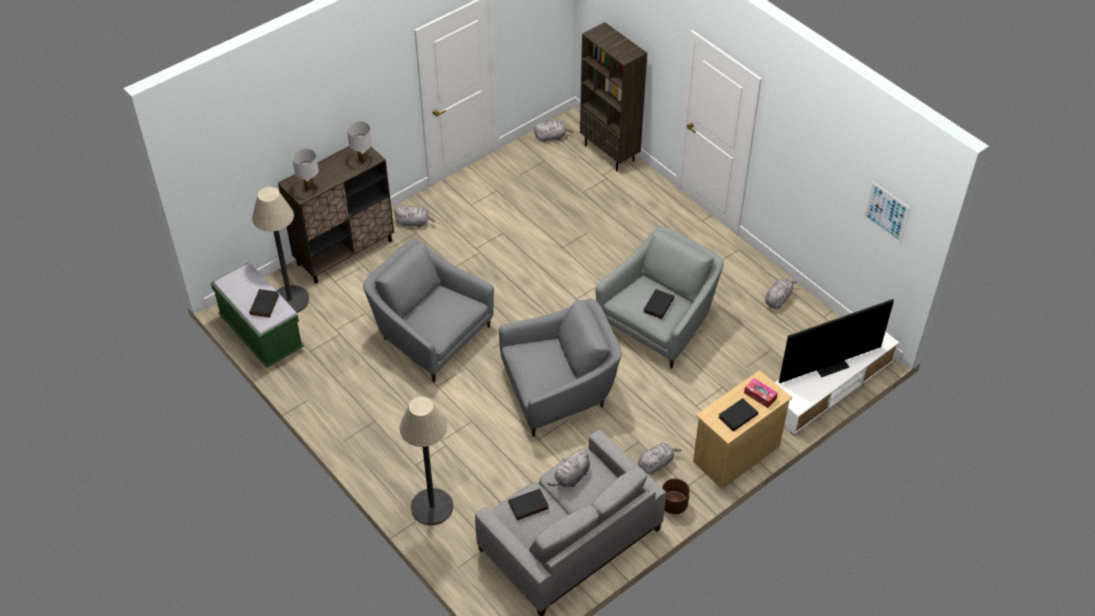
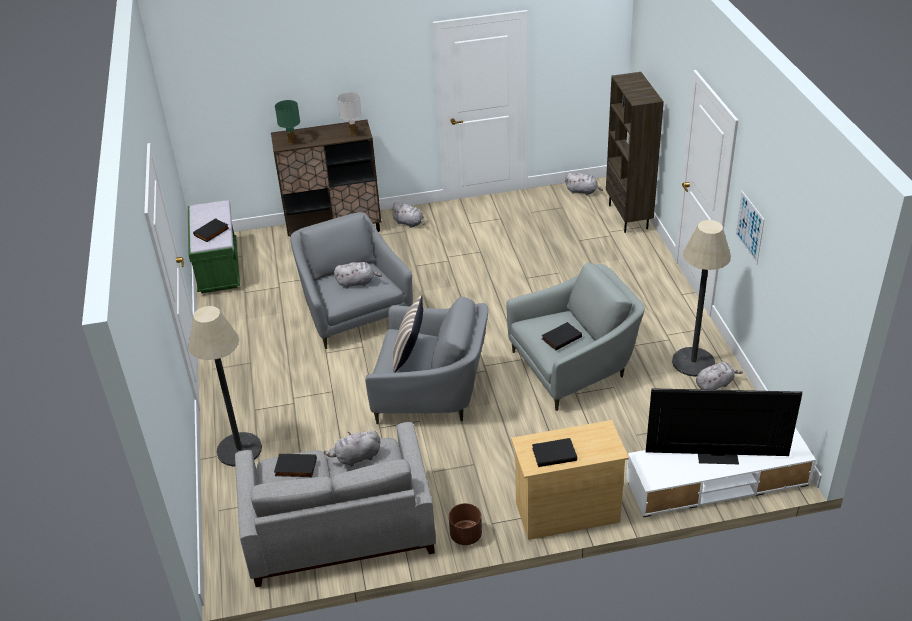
camera: 30 degrees right, 10 degrees down
floor lamp [252,187,309,313] -> floor lamp moved to [672,220,731,377]
white table lamp [292,148,319,191] -> green table lamp [275,100,300,144]
grey plush toy [638,443,682,474] -> grey plush toy moved to [334,262,382,289]
tissue box [744,378,778,408] -> none
picture [863,181,911,244] -> picture moved to [735,191,765,265]
none -> pillow [393,295,423,373]

